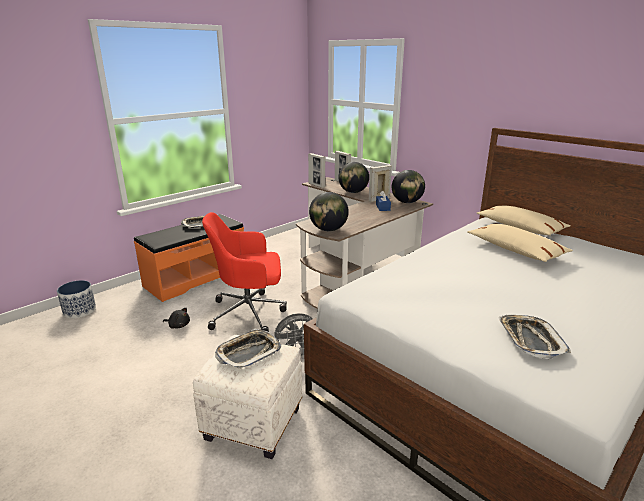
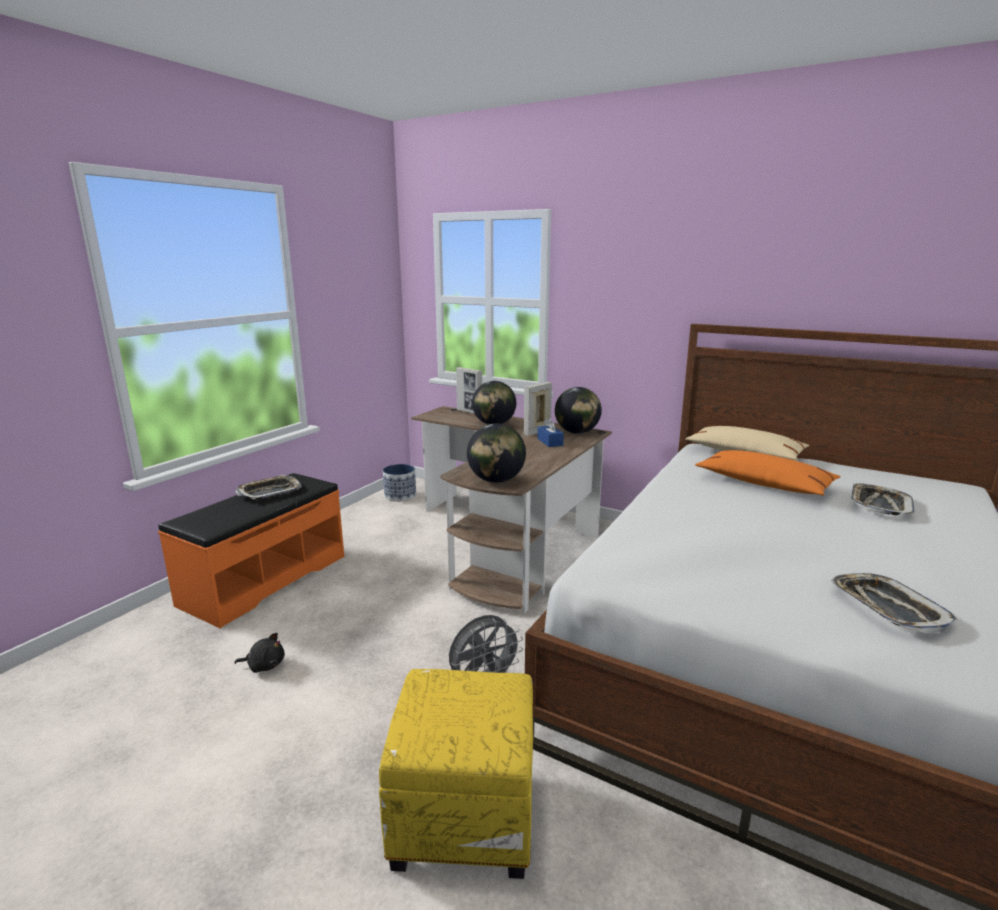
camera: 15 degrees left, 5 degrees down
planter [57,280,96,319] -> planter moved to [383,464,416,502]
white ottoman [193,335,302,459] -> yellow ottoman [379,669,533,879]
red office chair [202,212,287,332] -> none
tray [215,329,281,369] -> tray moved to [851,483,915,516]
picture frame [308,153,326,188] -> none
beige pillow [467,224,573,262] -> orange pillow [695,450,841,495]

